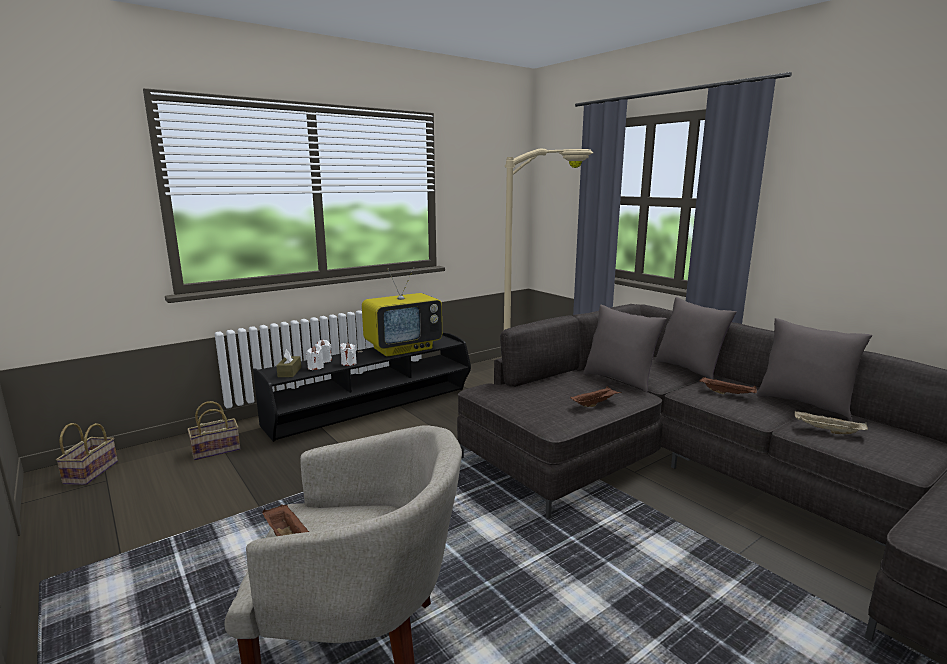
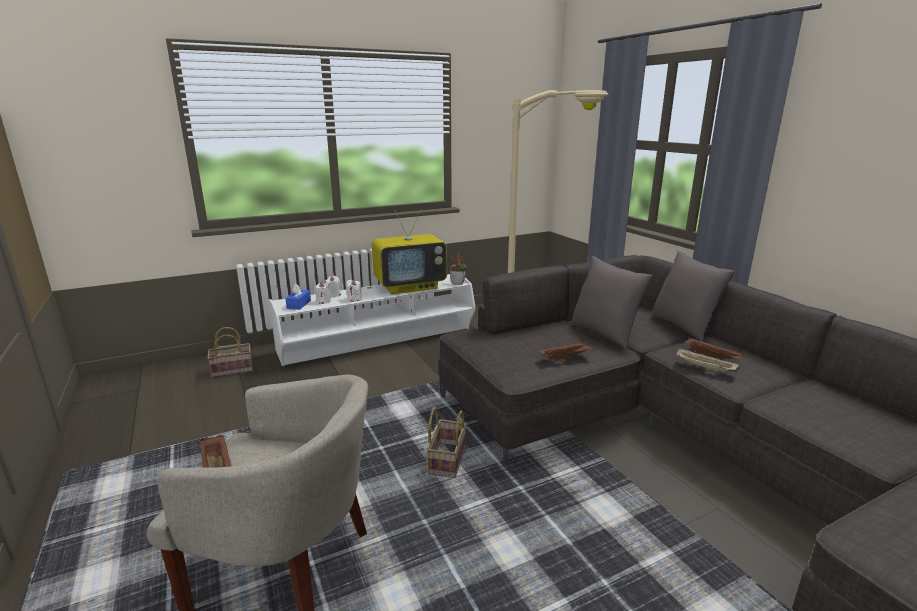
camera: 10 degrees right, 5 degrees up
basket [56,423,118,485] -> basket moved to [426,407,467,478]
black tv stand [253,332,471,442] -> white tv stand [269,274,475,366]
brown tissue box [276,349,301,377] -> blue tissue box [285,284,311,310]
grey pillow [756,318,872,419] -> none
beige tray [795,411,868,434] -> beige tray moved to [676,348,739,373]
none -> potted plant [449,252,468,285]

